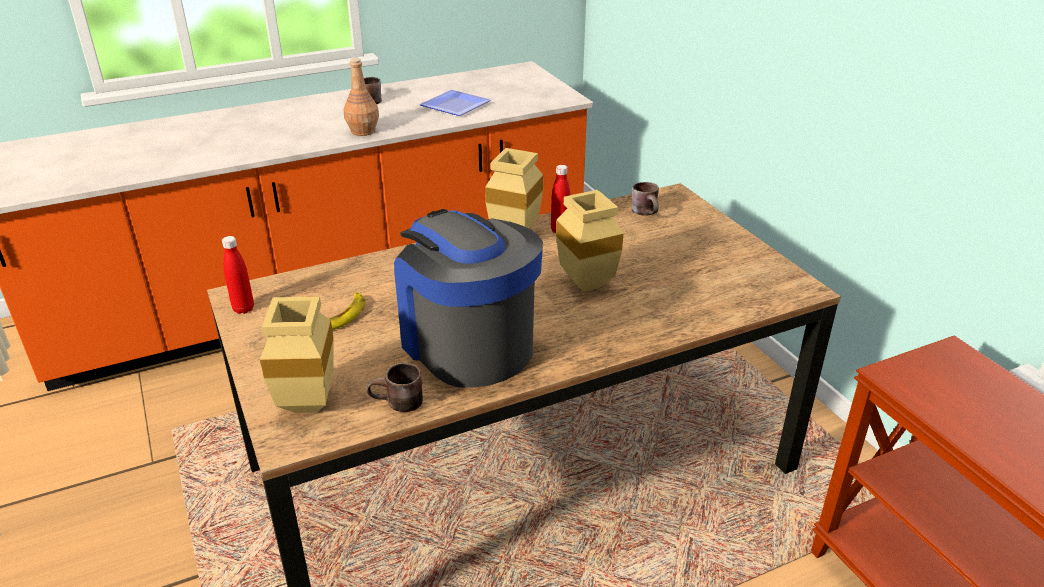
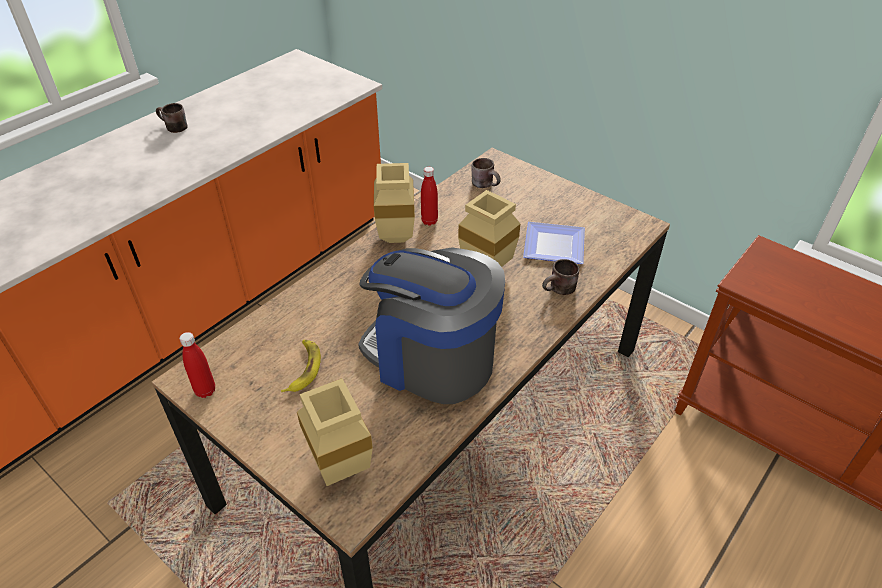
camera: 25 degrees left, 10 degrees up
brown bottle [343,58,379,136] -> none
brown mug [366,363,423,412] -> brown mug moved to [542,259,579,295]
plate [419,90,491,116] -> plate moved to [523,222,585,264]

